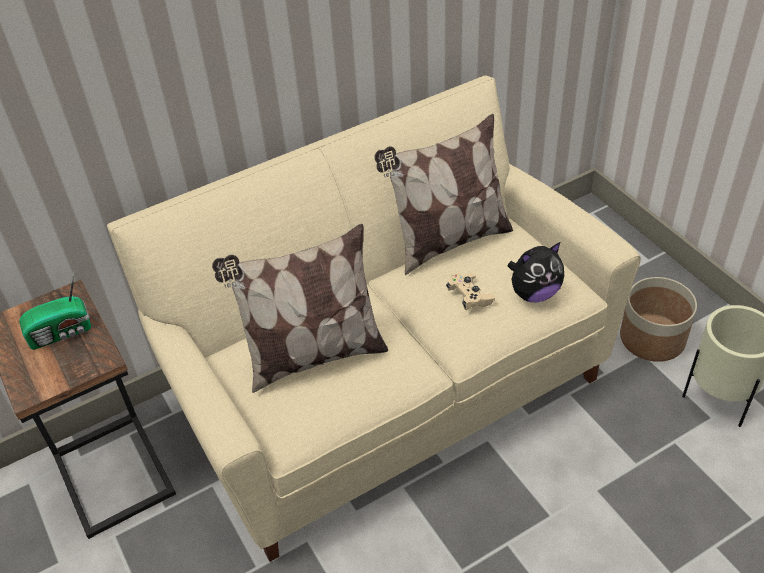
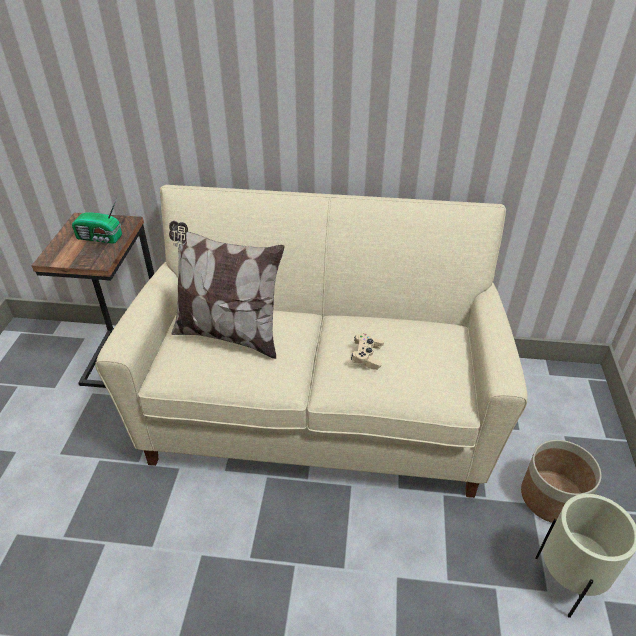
camera: 35 degrees right, 5 degrees down
pillow [374,114,513,276] -> none
plush toy [507,242,564,302] -> none

